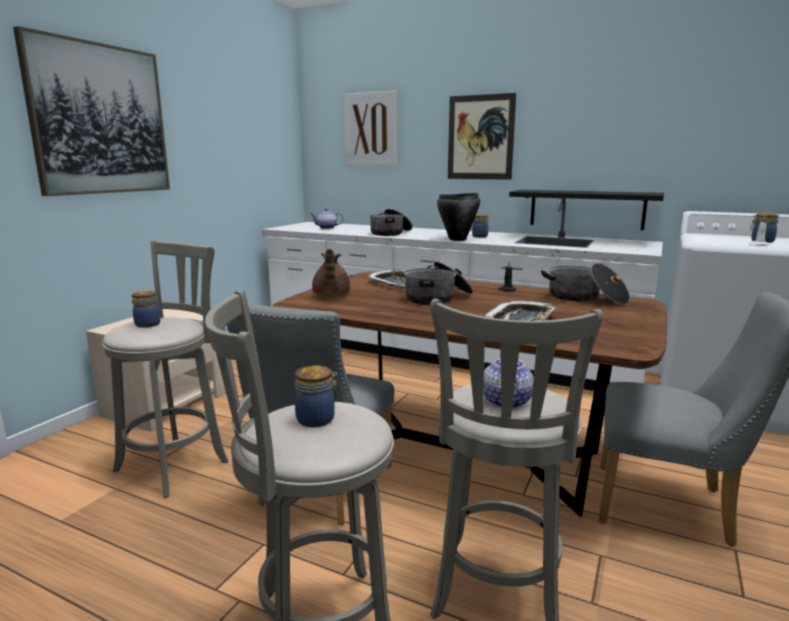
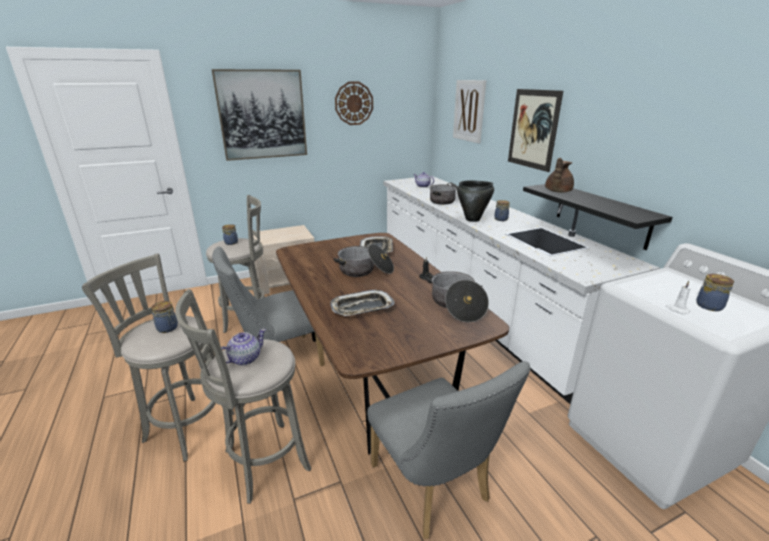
camera: 40 degrees right, 10 degrees up
brown teapot [312,249,350,297] -> brown teapot moved to [545,158,574,193]
none -> wall clock [335,82,373,125]

